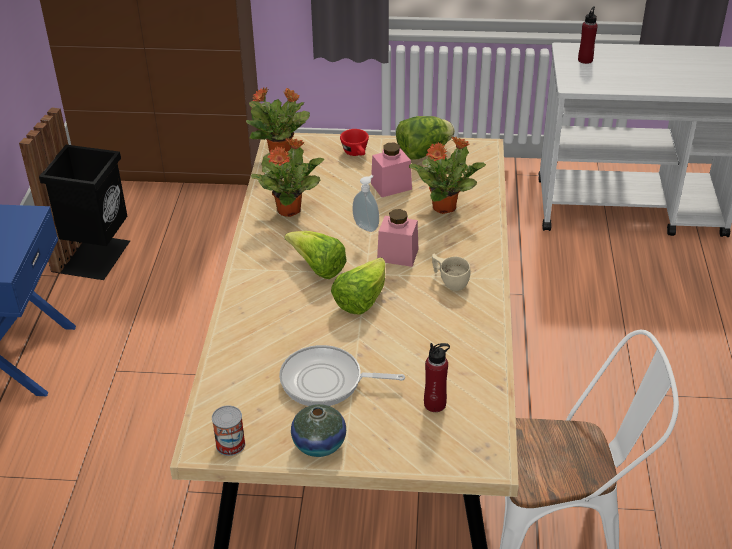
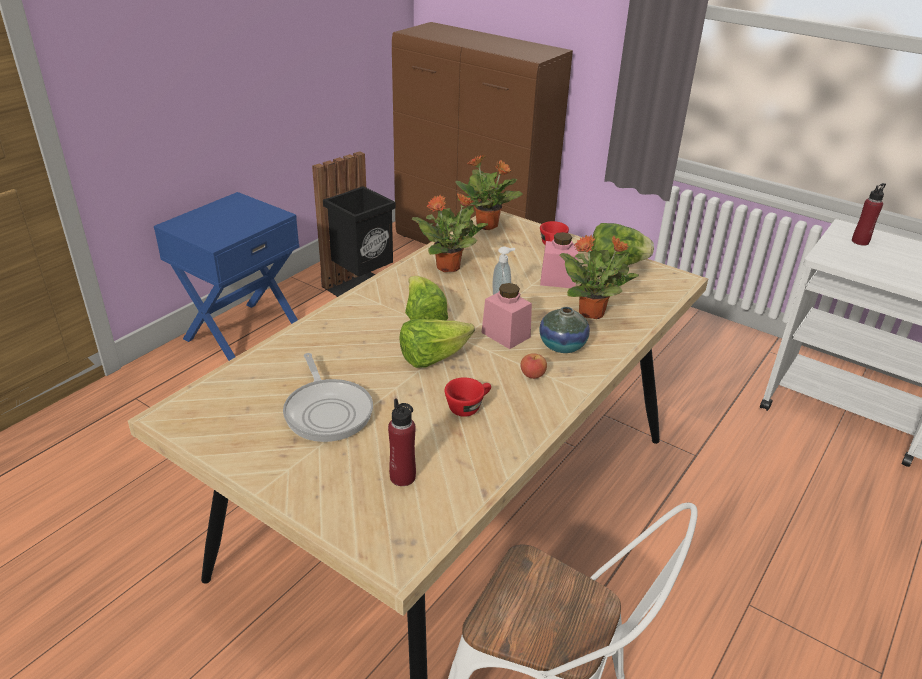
camera: 30 degrees right, 5 degrees down
can [212,405,245,456] -> none
frying pan [279,345,405,406] -> frying pan turned 150 degrees counterclockwise [283,353,373,442]
vase [291,404,346,457] -> vase moved to [539,307,590,353]
beige cup [432,254,470,291] -> apple [520,353,547,379]
none -> red cup [445,377,491,417]

